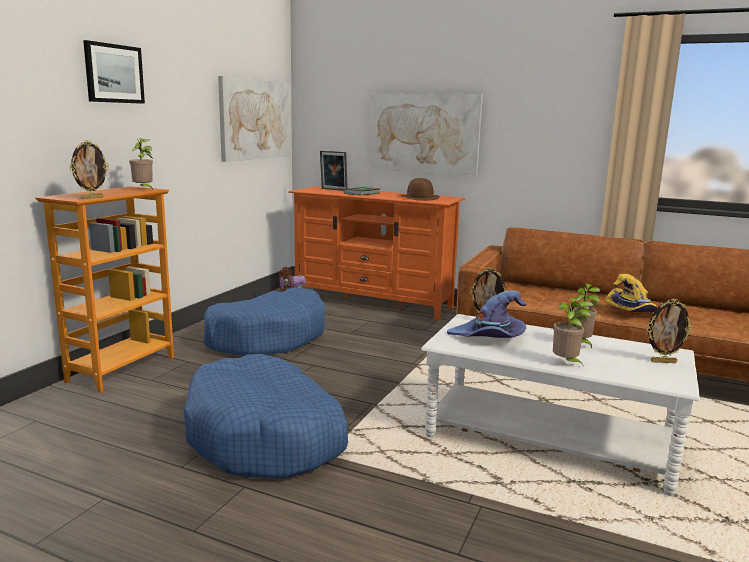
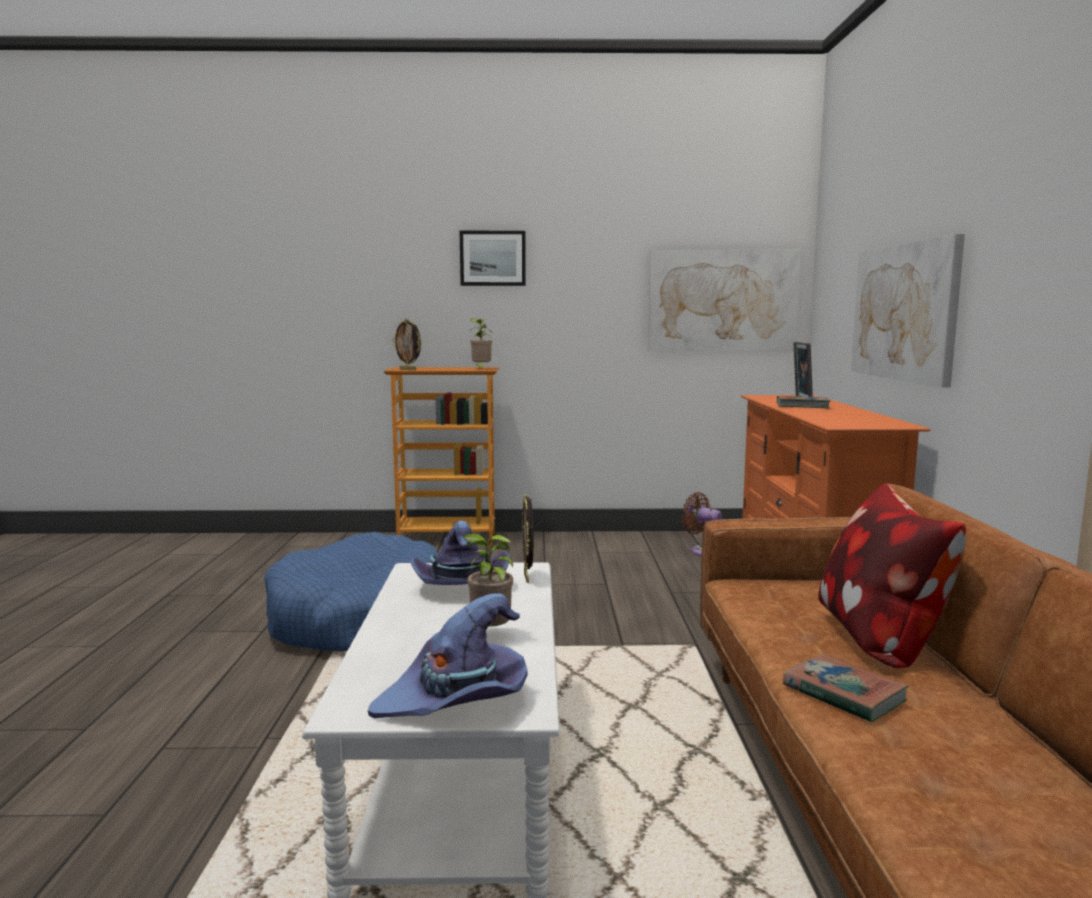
camera: 65 degrees right, 5 degrees down
blue dog bed [203,288,325,356] -> none
brown hat [401,178,440,201] -> none
potted plant [553,298,594,365] -> none
yellow hat [605,274,658,312] -> book [783,654,909,723]
picture frame [647,299,693,363] -> purple hat [368,593,528,718]
none -> pillow [818,483,966,668]

